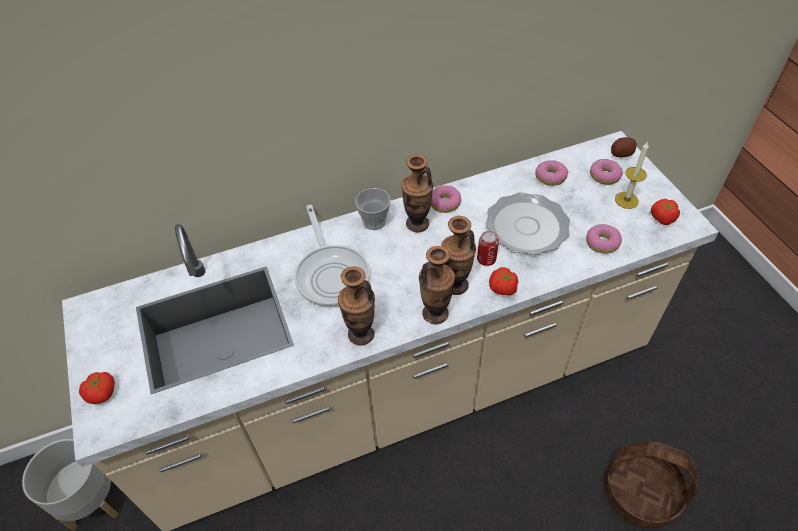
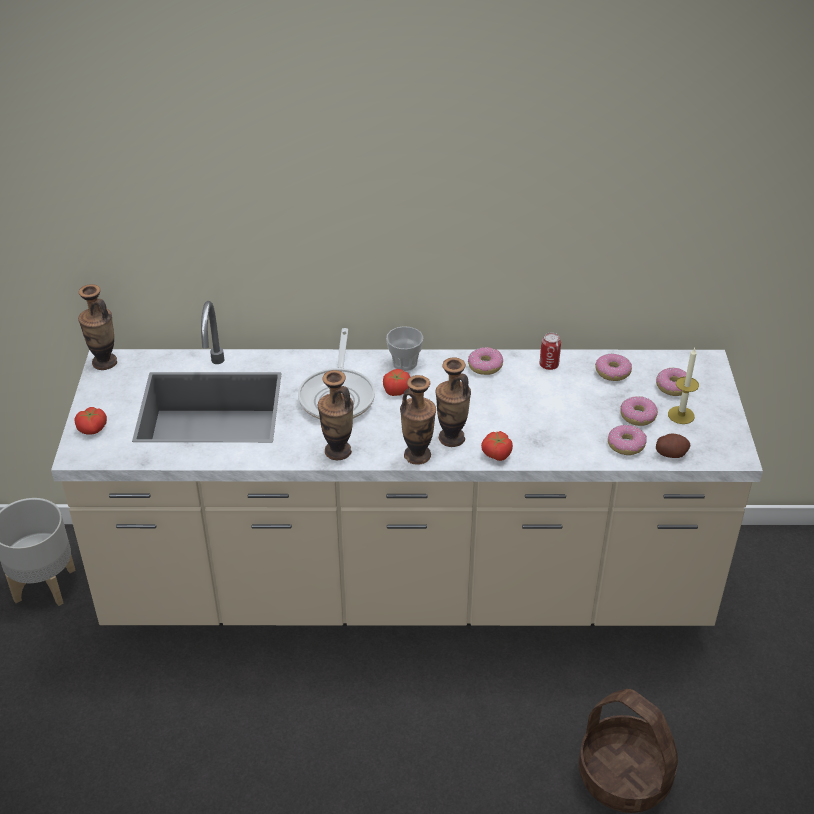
camera: 20 degrees right, 10 degrees down
vase [401,154,433,233] -> vase moved to [78,284,117,370]
can [477,231,499,266] -> can moved to [540,333,561,370]
plate [486,192,570,255] -> none
potato [611,137,637,157] -> potato moved to [656,433,690,458]
tomato [651,199,680,225] -> tomato moved to [383,369,410,396]
none -> donut [620,396,658,426]

